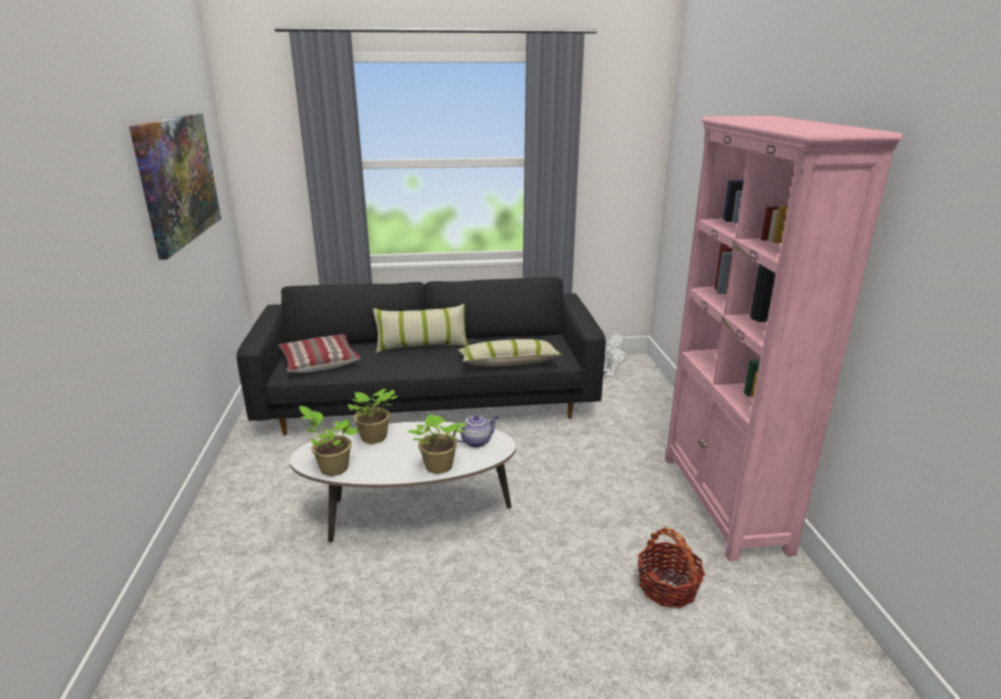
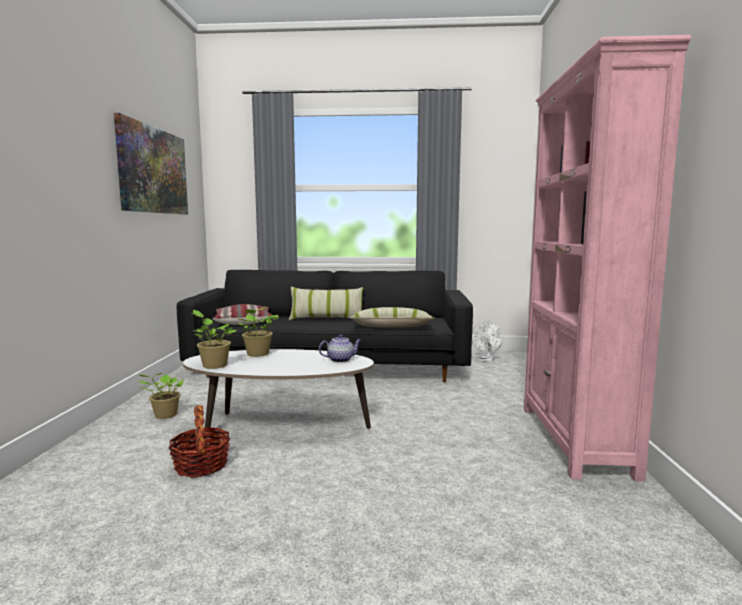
camera: 10 degrees right, 15 degrees down
potted plant [408,414,466,474] -> potted plant moved to [138,373,184,419]
basket [638,527,705,608] -> basket moved to [169,405,230,477]

